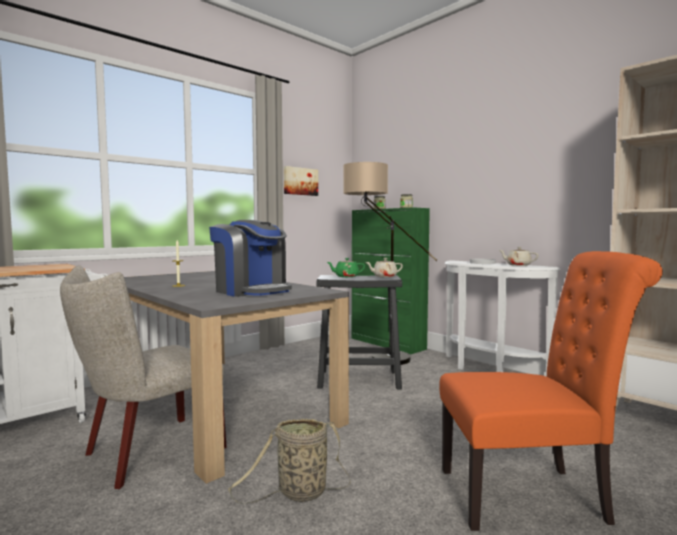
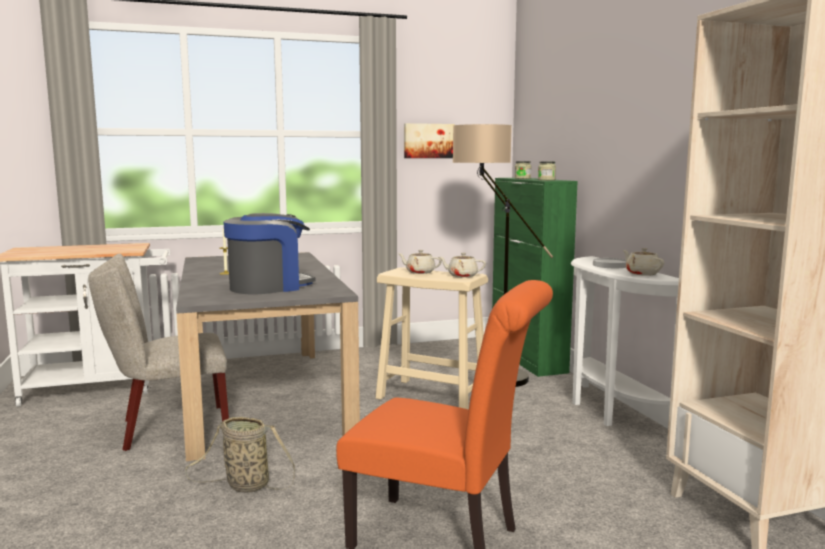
camera: 25 degrees right, 5 degrees up
coffee machine [209,220,292,297] -> coffee machine turned 105 degrees counterclockwise [224,213,315,295]
black stool [317,275,402,389] -> beige stool [375,267,488,410]
green teapot [327,258,365,277] -> beige teapot [398,250,442,274]

